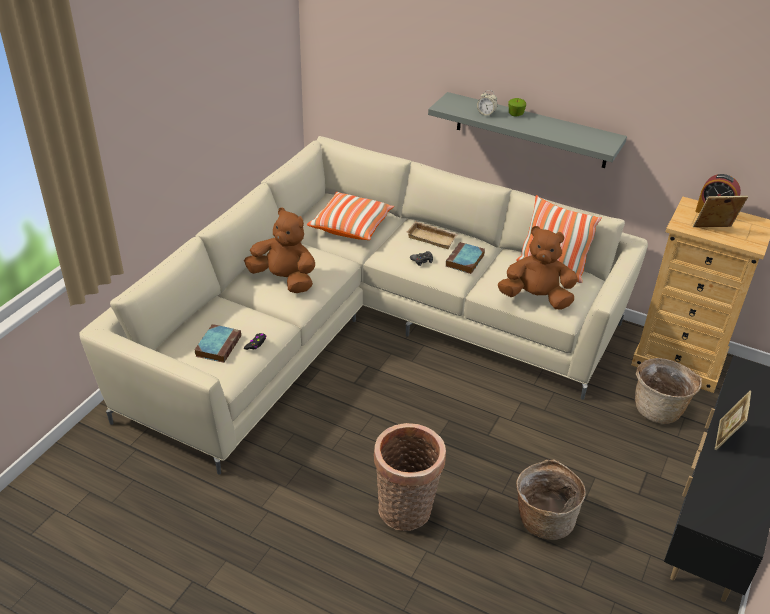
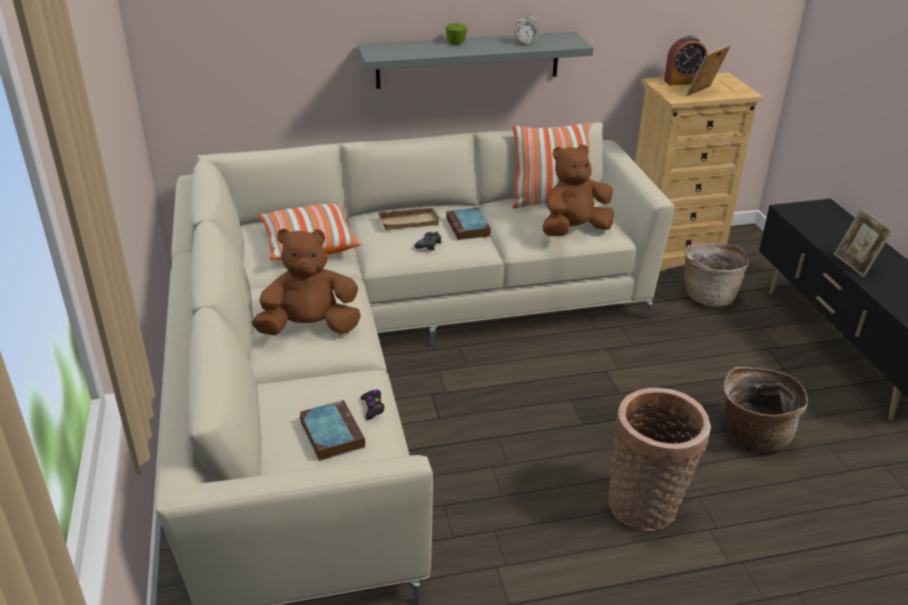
camera: 40 degrees left, 5 degrees down
alarm clock [477,90,498,116] -> alarm clock moved to [514,13,538,44]

